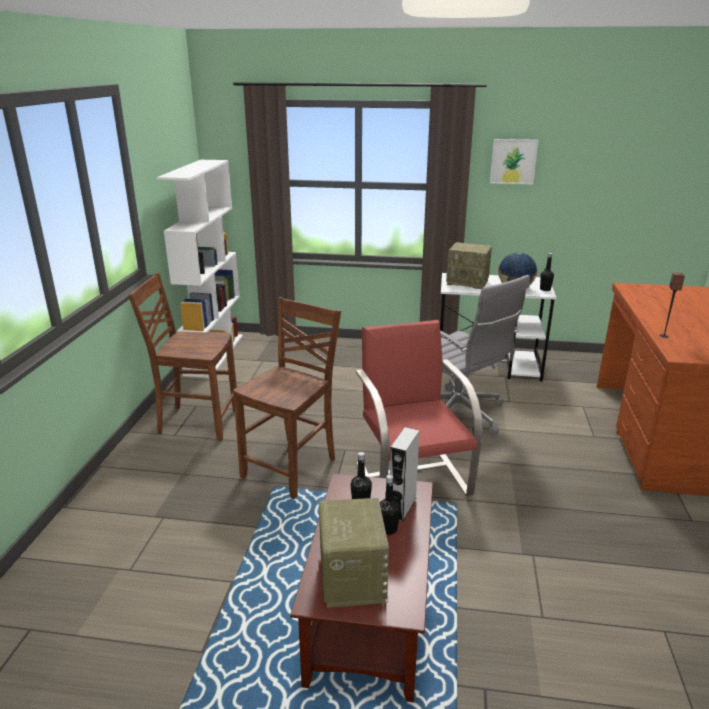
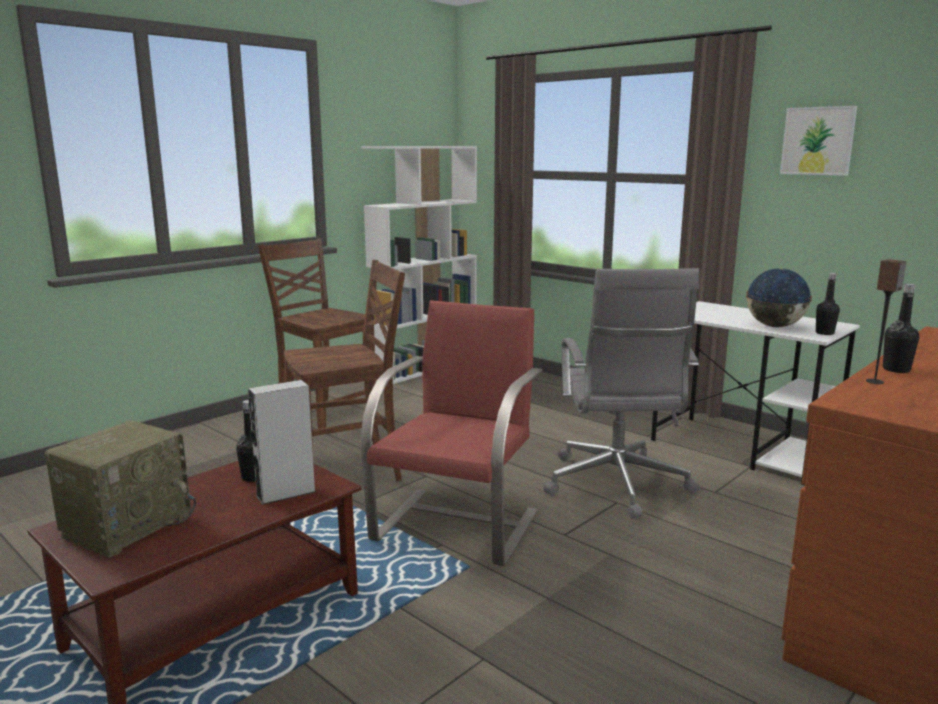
camera: 35 degrees right, 10 degrees down
black bottle [380,475,400,535] -> black bottle moved to [883,284,919,373]
radio [446,242,492,289] -> none

